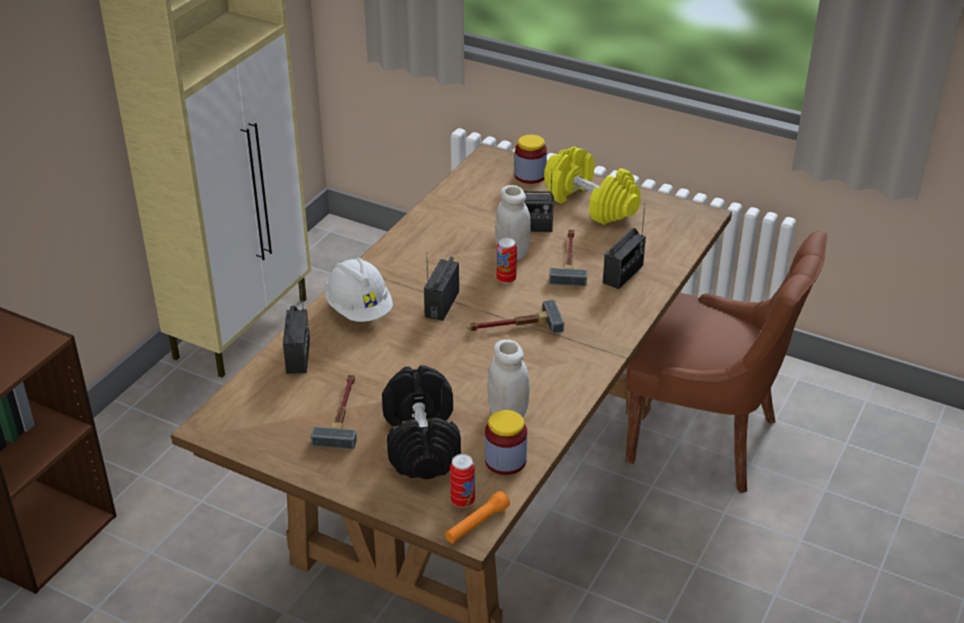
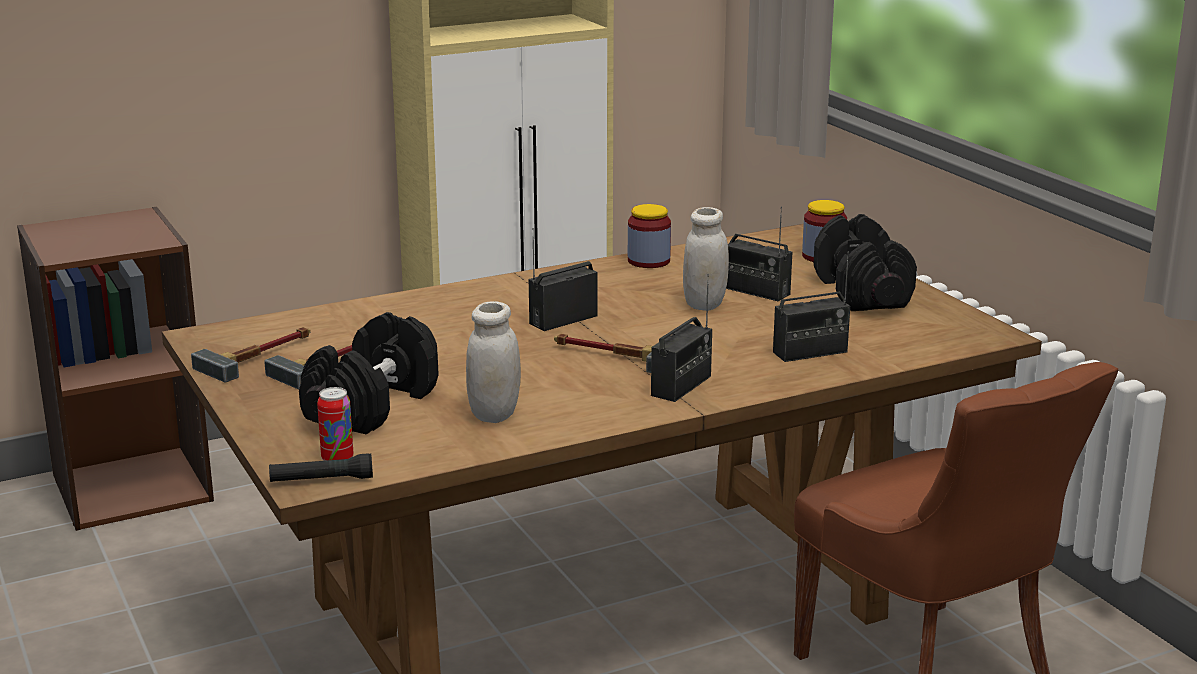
camera: 35 degrees right, 15 degrees down
radio [283,276,310,374] -> radio moved to [651,274,712,402]
white hard hat [325,257,393,322] -> none
orange flashlight [445,491,510,543] -> black flashlight [269,453,373,482]
jar [485,410,527,475] -> jar moved to [628,204,671,268]
can [497,237,517,284] -> none
yellow dumbbell [544,147,641,225] -> black dumbbell [814,214,917,311]
hammer [549,229,587,286] -> hammer moved to [191,327,311,383]

